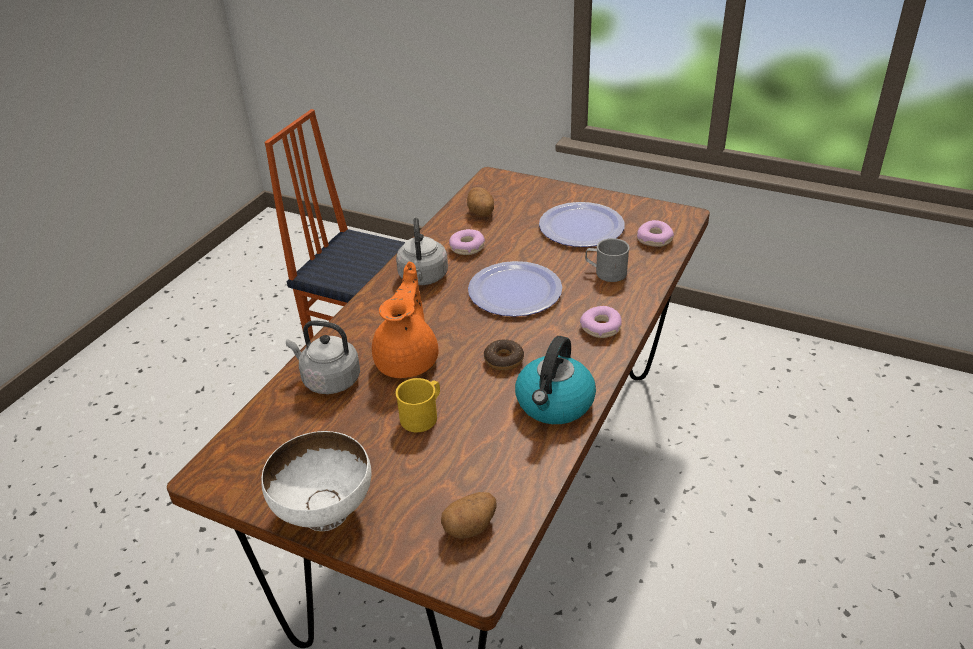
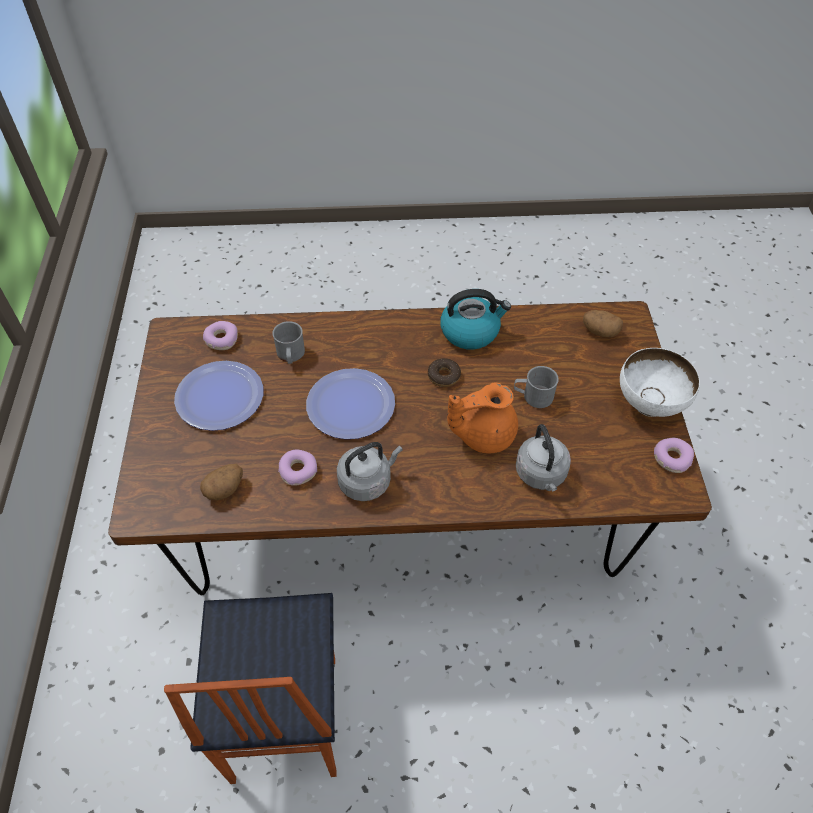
camera: 120 degrees left, 15 degrees up
yellow mug [396,378,440,432] -> grey mug [514,366,559,408]
donut [580,306,622,338] -> donut moved to [654,438,694,473]

